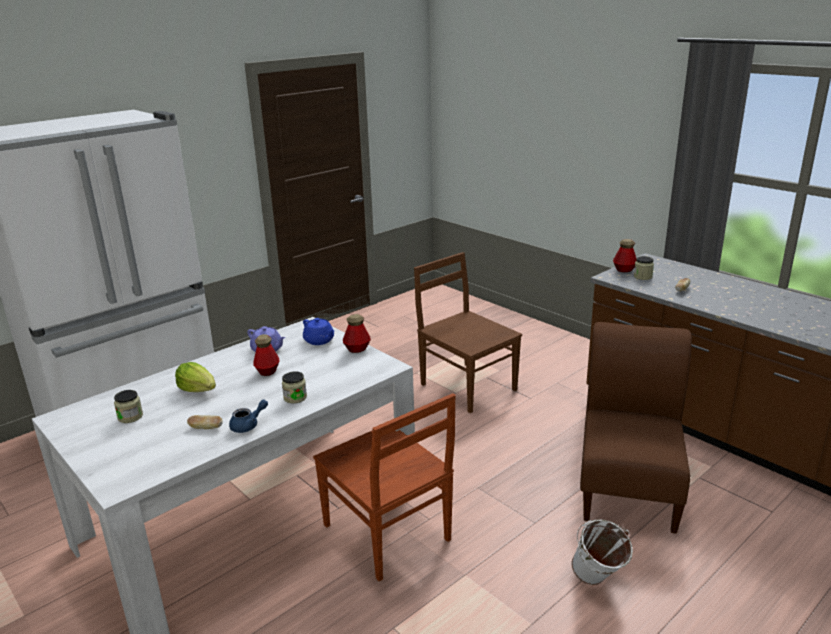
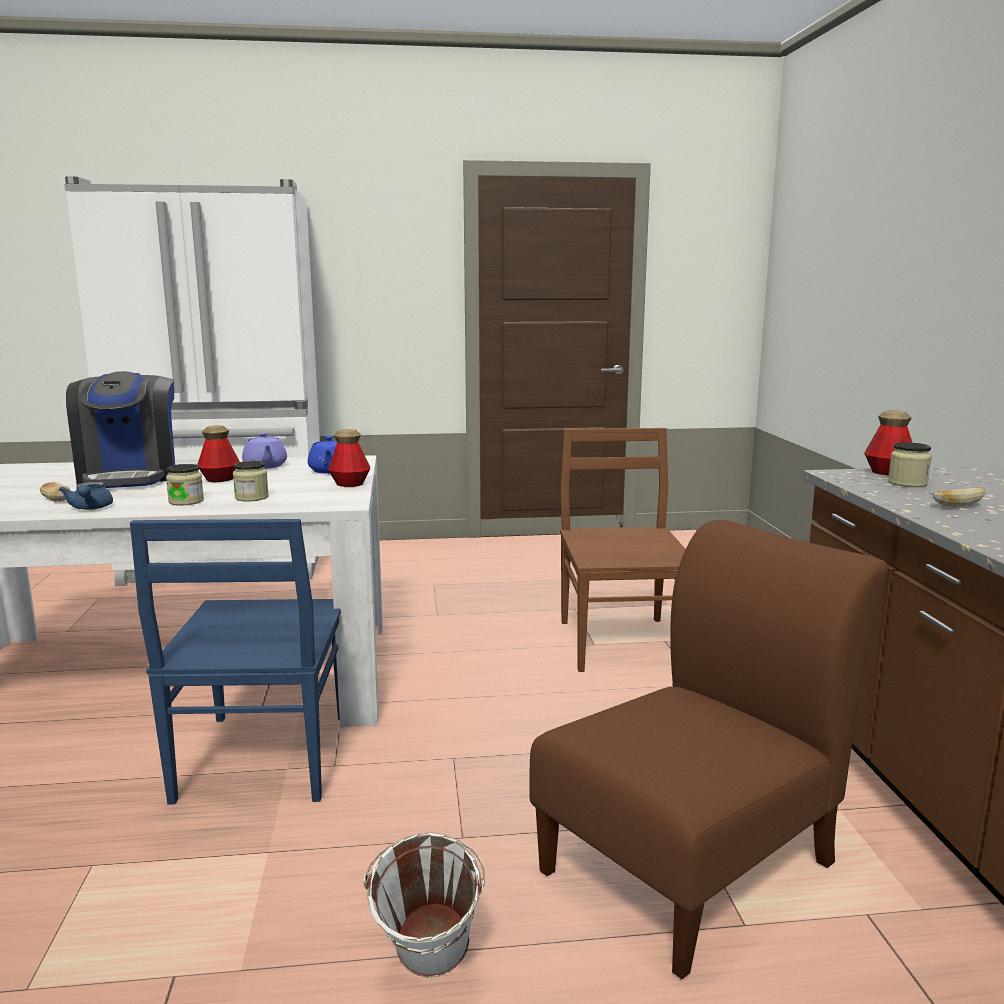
camera: 35 degrees right, 10 degrees down
jar [114,390,143,423] -> jar moved to [233,461,269,502]
lettuce [175,362,216,392] -> coffee machine [66,371,175,488]
blue teapot [229,400,268,433] -> blue teapot turned 75 degrees clockwise [59,482,113,510]
brown chair [313,393,456,581] -> blue chair [130,519,341,804]

